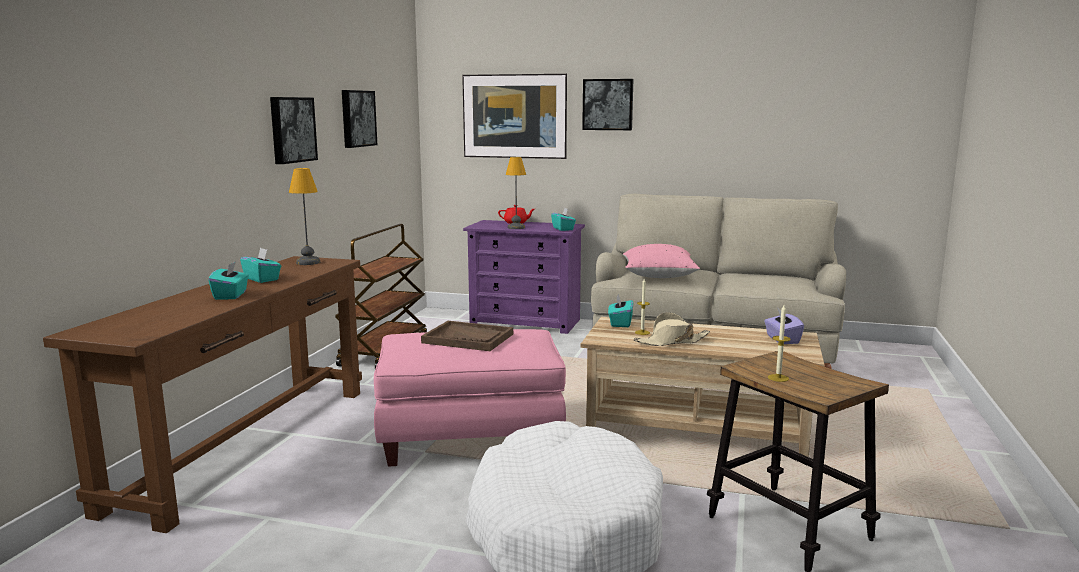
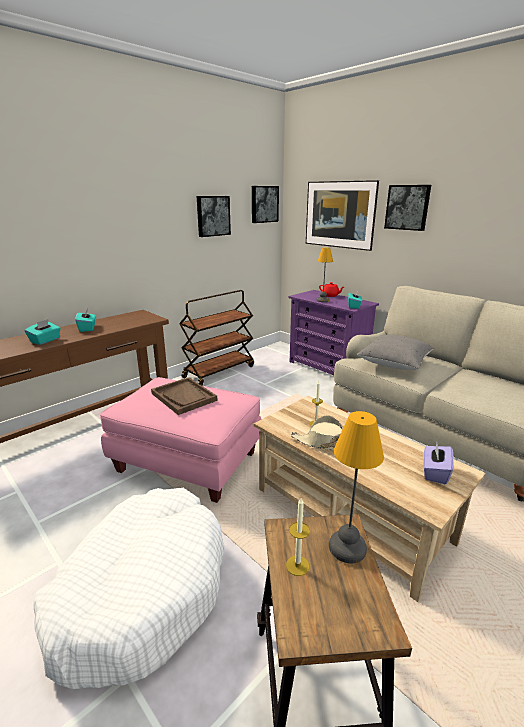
camera: 30 degrees right, 10 degrees up
picture [270,97,318,164] -> picture moved to [252,186,279,223]
table lamp [289,168,320,265] -> table lamp moved to [329,411,384,563]
turquoise tissue box [608,294,633,327] -> none
pink pillow [623,244,700,278] -> grey pillow [357,335,434,370]

